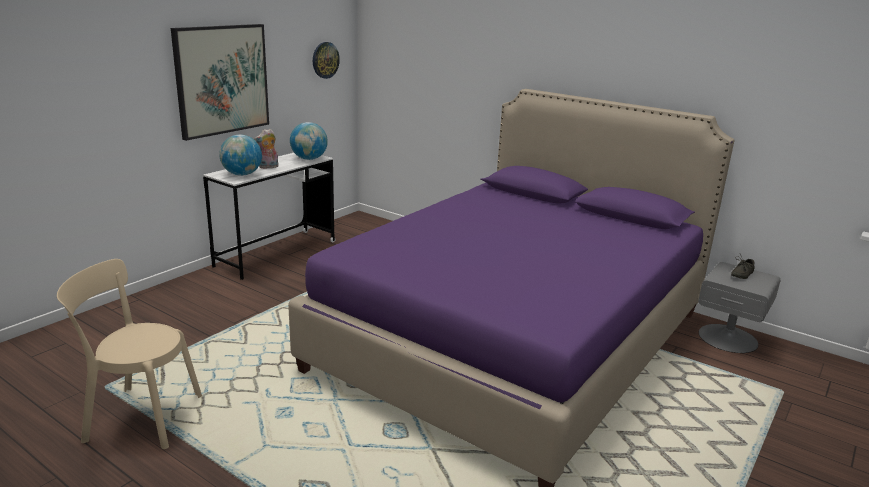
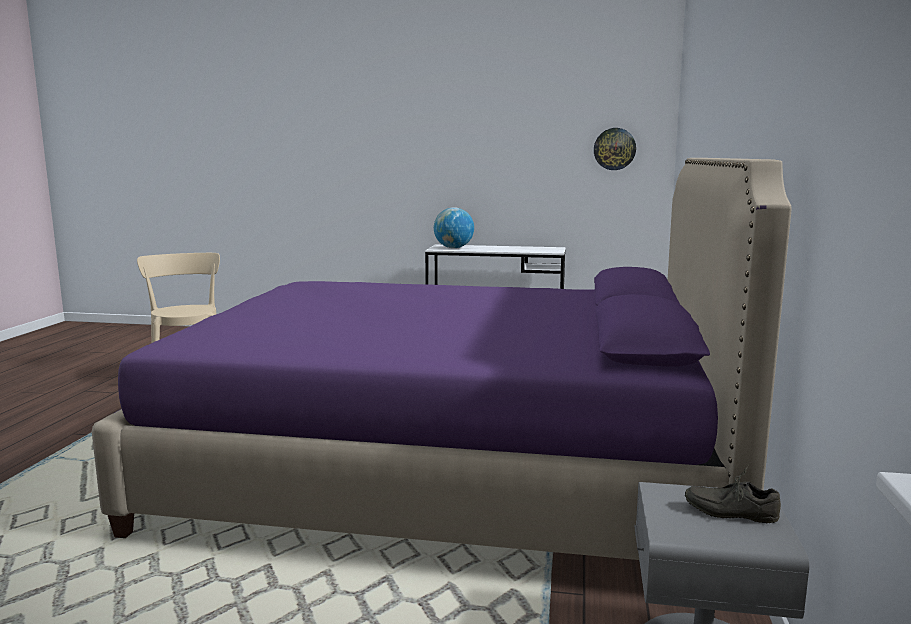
camera: 65 degrees right, 10 degrees down
picture [171,24,269,141] -> none
plush toy [254,129,279,169] -> none
globe [290,122,328,160] -> none

